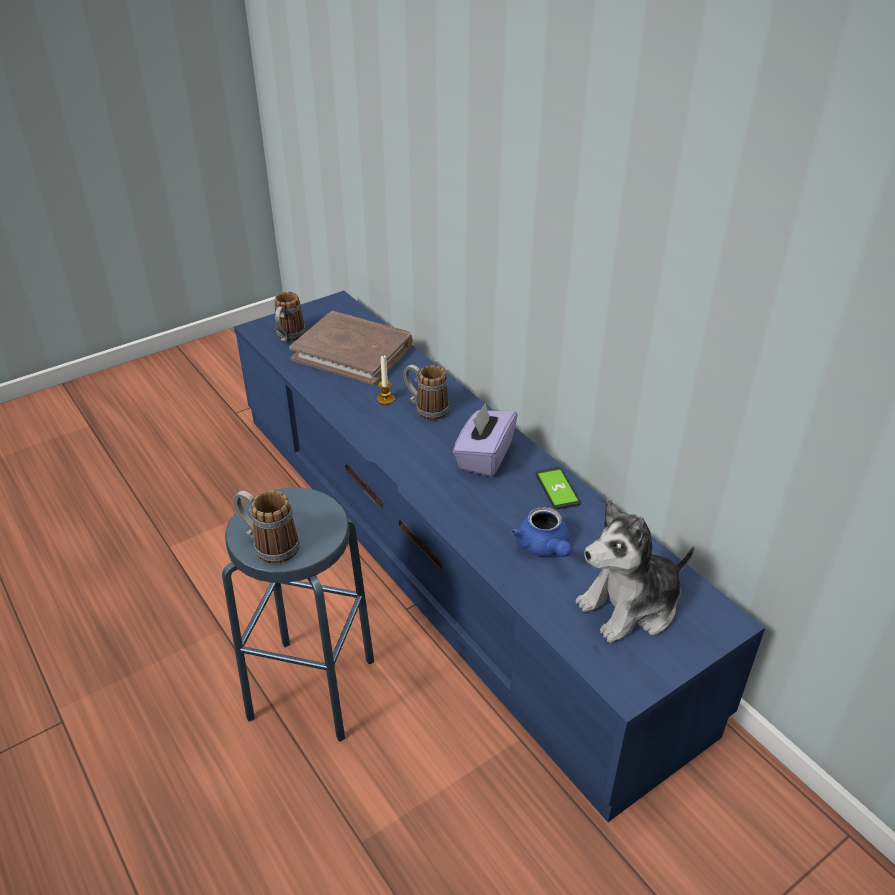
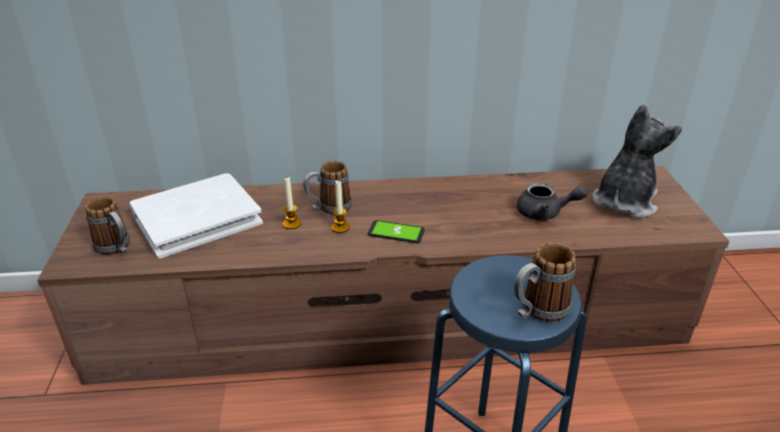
camera: 60 degrees left, 5 degrees down
blue tv stand [234,291,765,822] -> brown tv stand [37,166,729,385]
brown book [289,311,413,385] -> white book [130,173,263,259]
purple tissue box [453,403,518,477] -> none
blue teapot [511,507,572,557] -> grey teapot [517,182,588,220]
phone [535,467,580,509] -> phone moved to [368,220,425,243]
plush toy [576,499,694,643] -> plush toy turned 150 degrees counterclockwise [592,104,682,218]
none -> candle [331,181,350,233]

